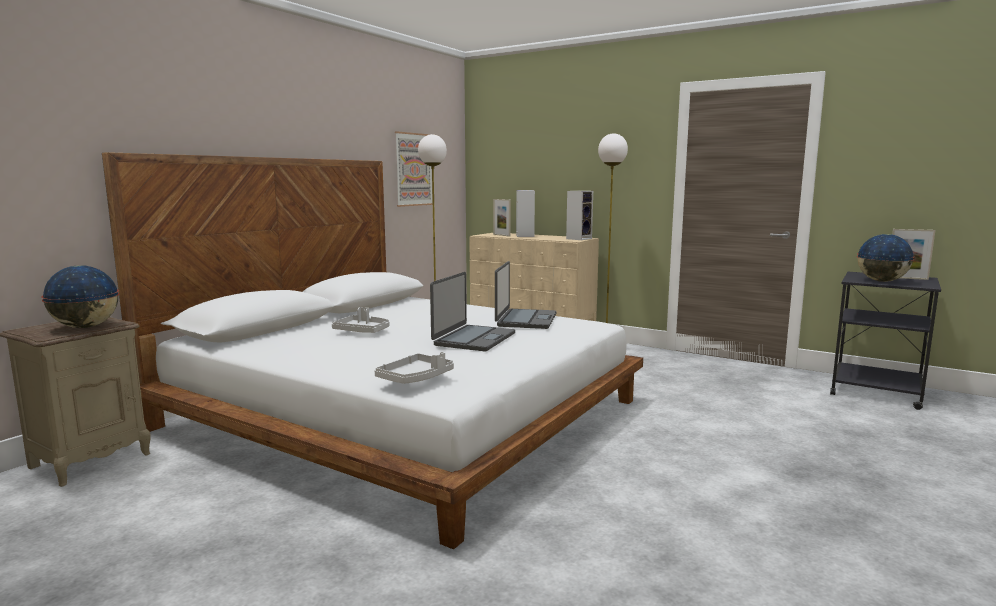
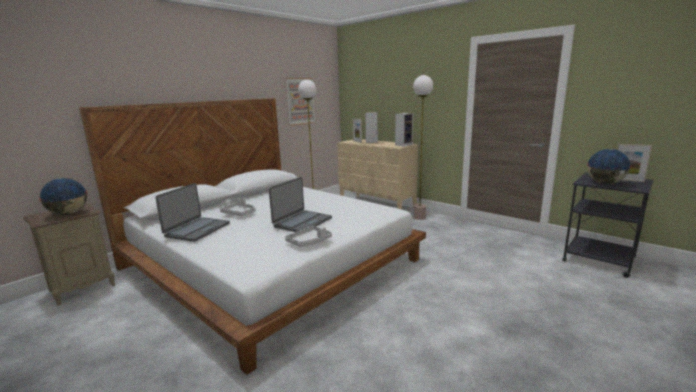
camera: 10 degrees right, 5 degrees up
grey tray [374,352,454,384] -> grey tray moved to [285,226,332,247]
laptop [495,261,556,329] -> laptop moved to [155,183,230,242]

